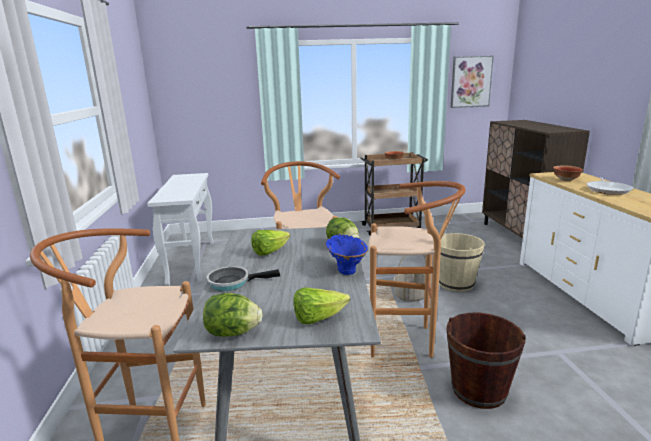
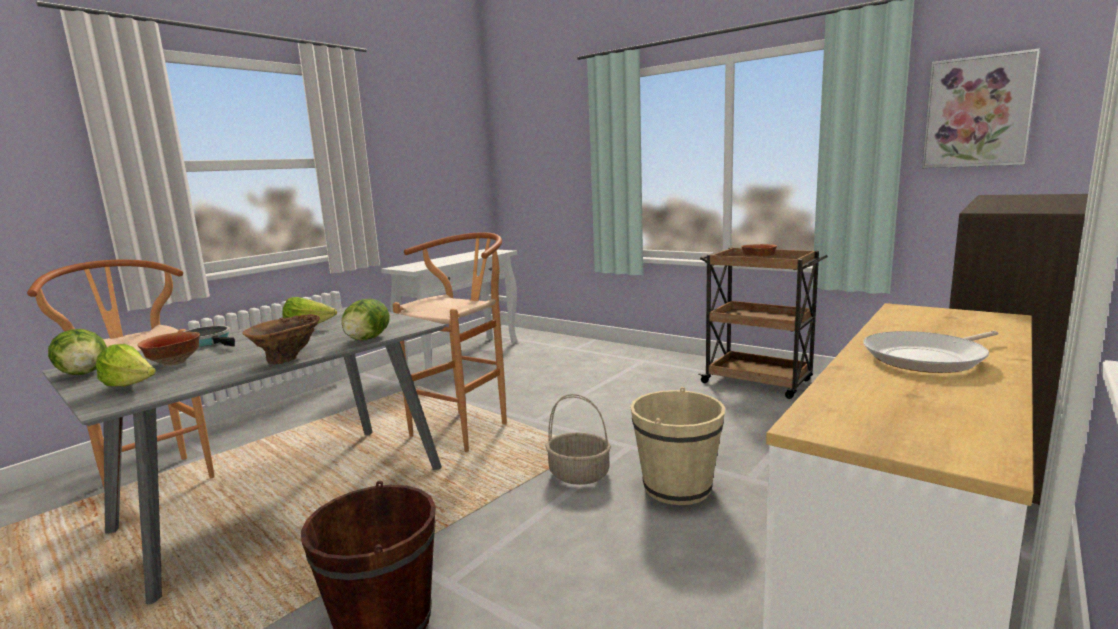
camera: 45 degrees right, 5 degrees down
blue vase [325,235,368,275] -> brown vase [242,314,320,364]
brown stool [369,181,466,358] -> none
bowl [553,165,583,181] -> bowl moved to [138,332,200,365]

